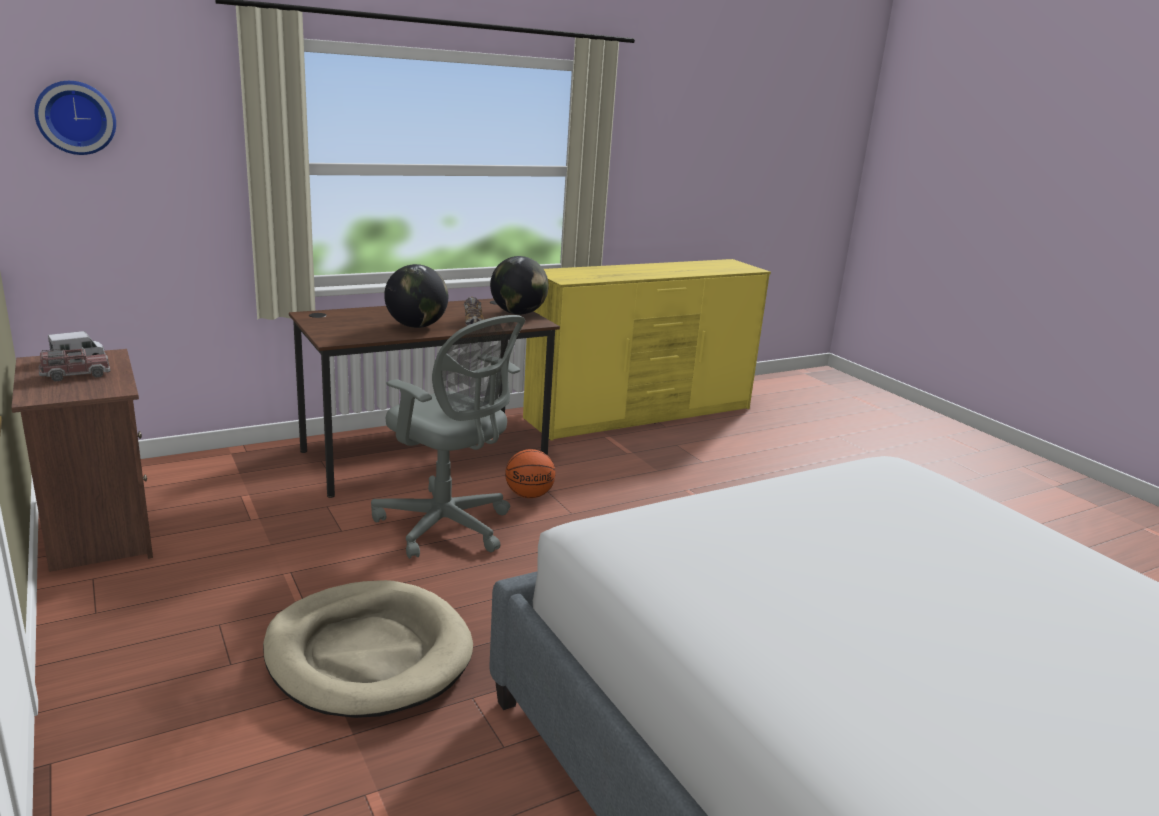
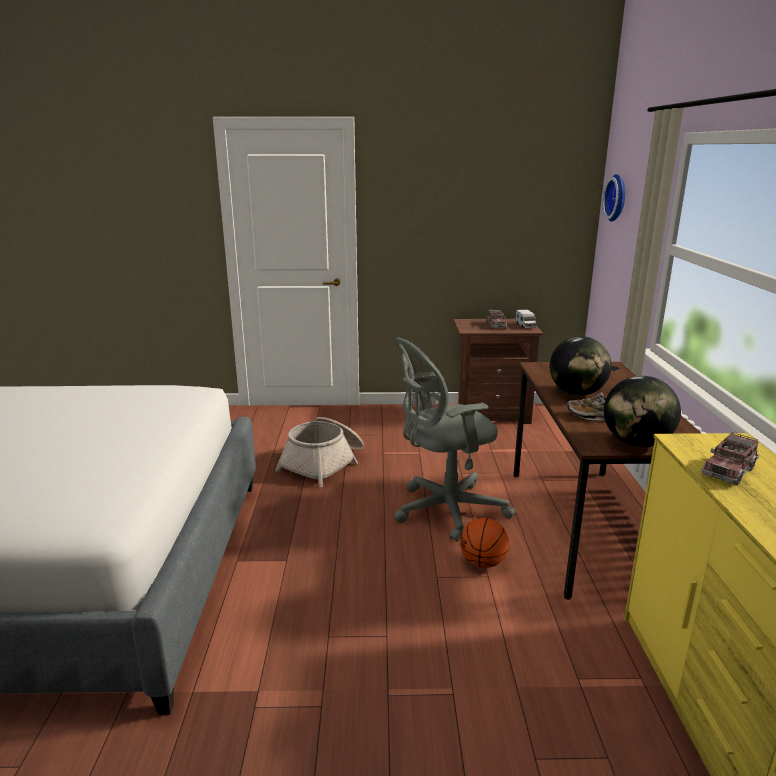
camera: 120 degrees right, 0 degrees up
beige dog bed [263,580,473,718] -> basket [275,417,364,487]
none -> toy truck [701,432,759,485]

